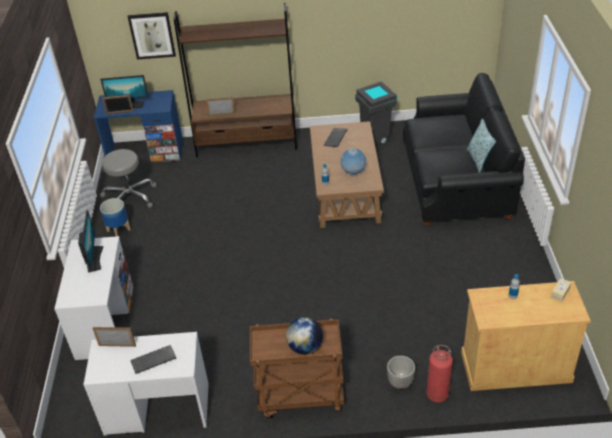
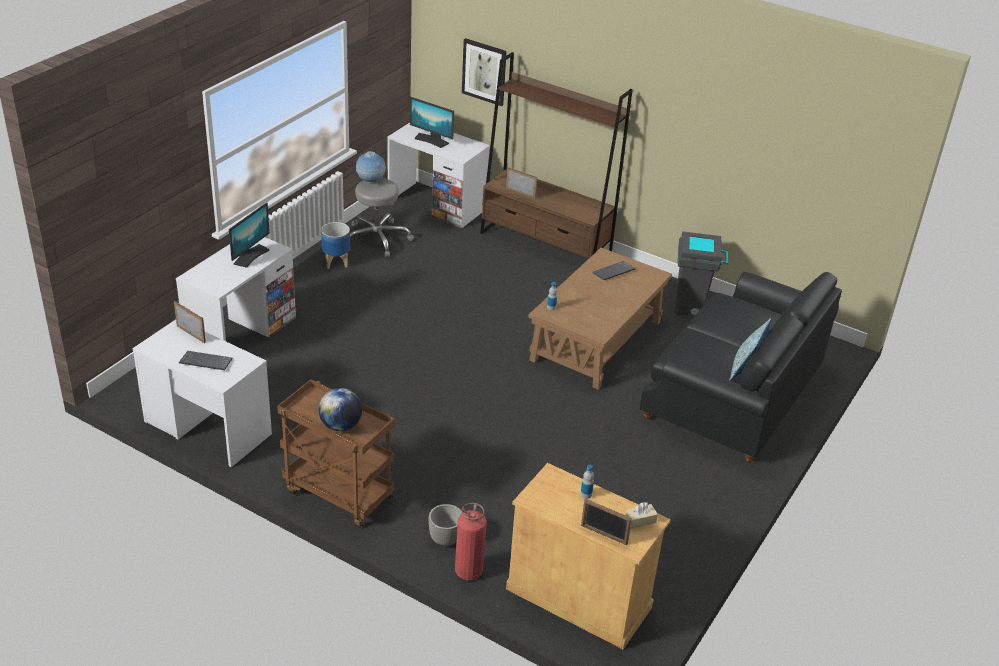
camera: 30 degrees right, 5 degrees down
blue desk [94,90,183,163] -> white desk [387,123,490,228]
picture frame [102,95,134,115] -> picture frame moved to [581,499,632,545]
globe [340,148,367,175] -> globe moved to [356,151,386,183]

